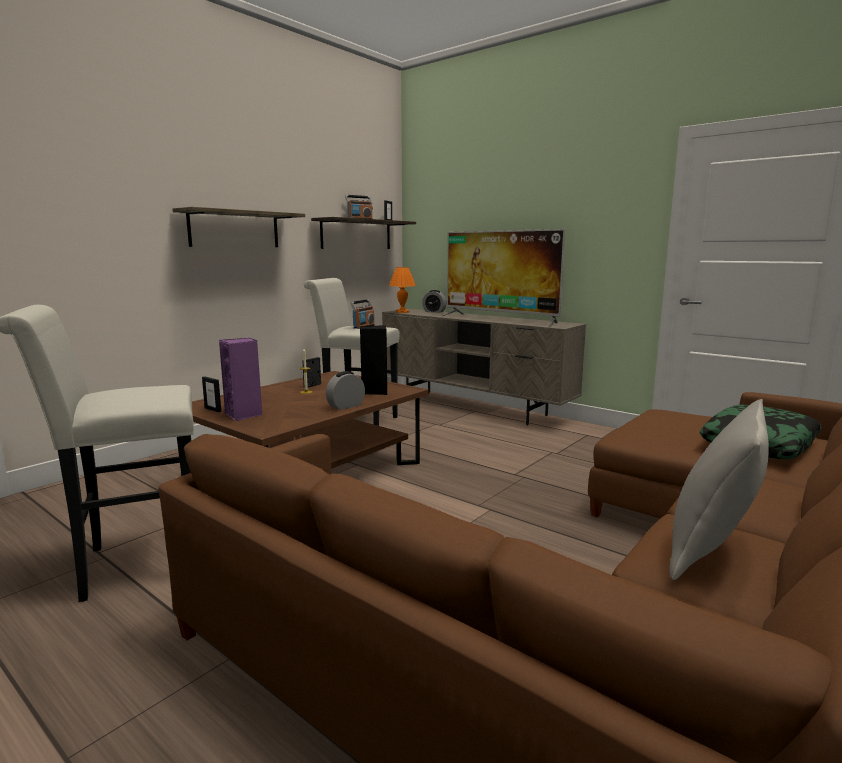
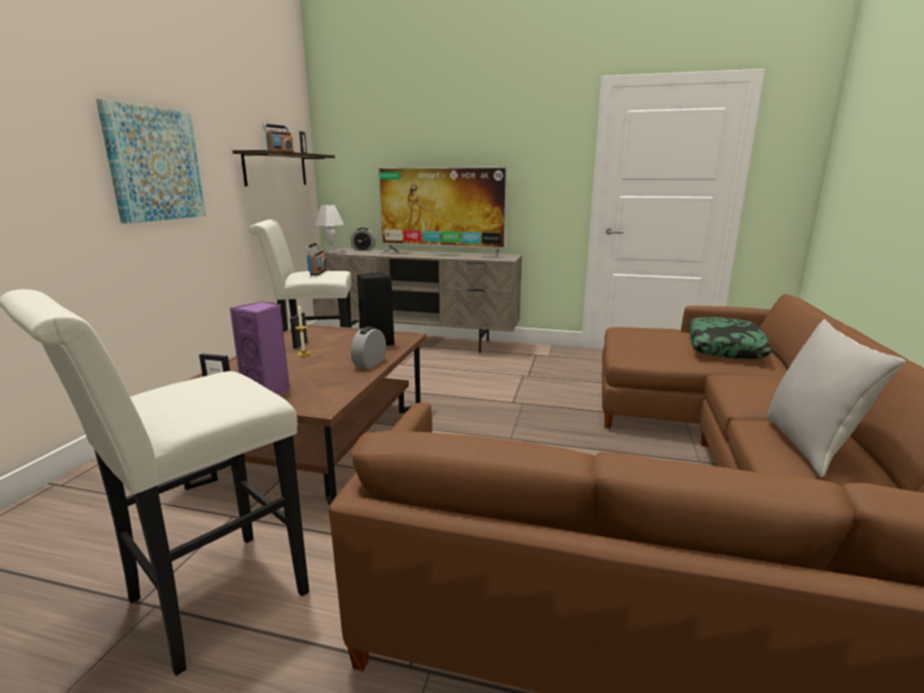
camera: 25 degrees left, 5 degrees up
shelf [172,207,305,247] -> picture [96,99,206,224]
orange table lamp [389,267,416,313] -> white table lamp [315,205,344,254]

